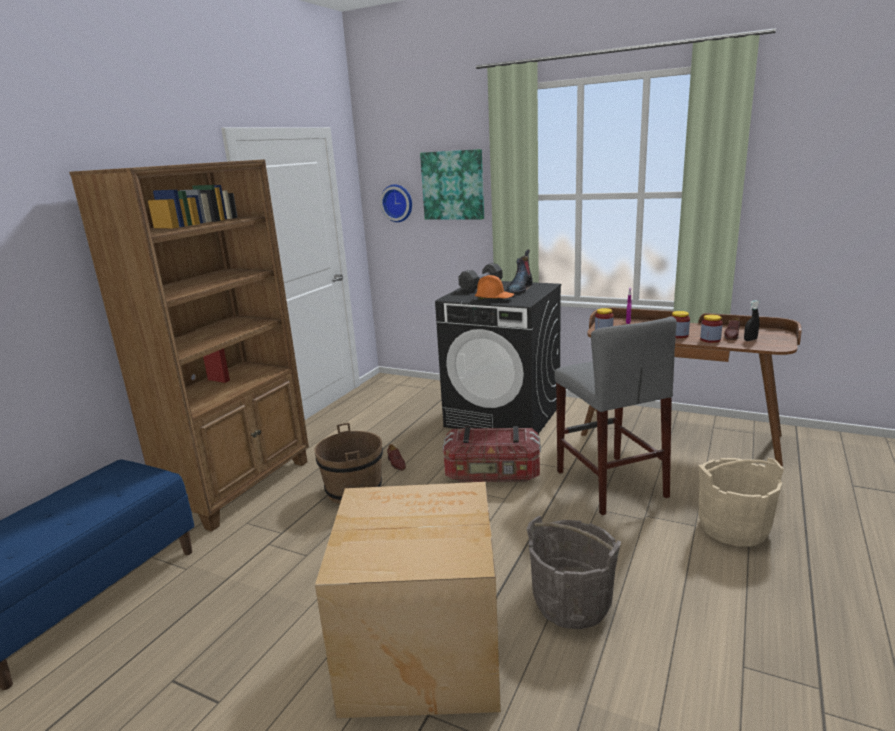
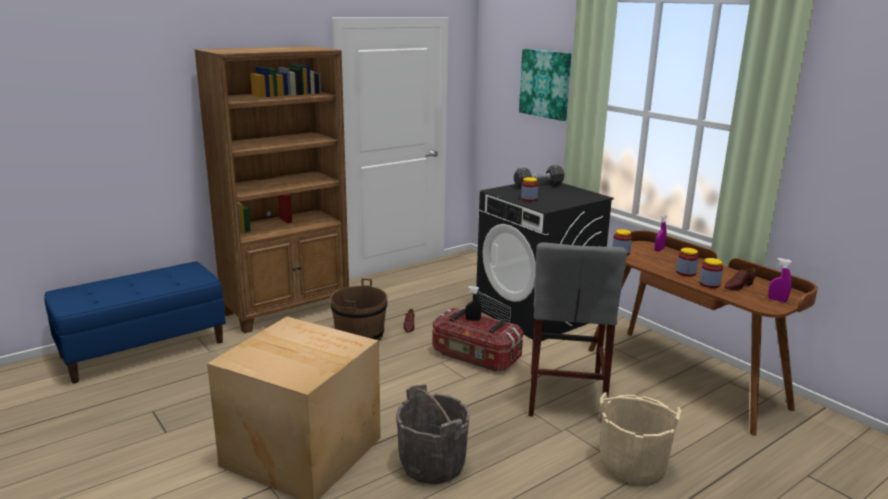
camera: 25 degrees right, 0 degrees up
wall clock [380,184,412,222] -> none
orange hard hat [475,275,514,300] -> jar [521,177,538,202]
boot [506,250,533,293] -> none
black spray bottle [744,300,759,341] -> black spray bottle moved to [465,286,482,321]
none -> purple spray bottle [768,258,792,302]

